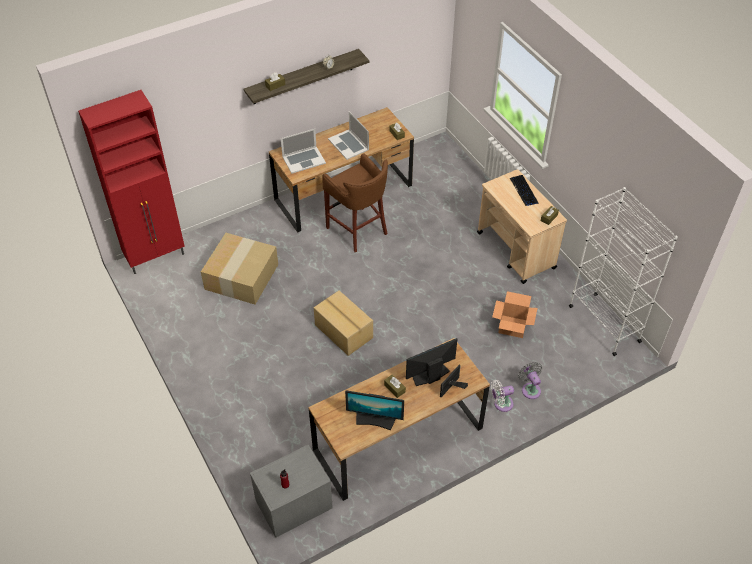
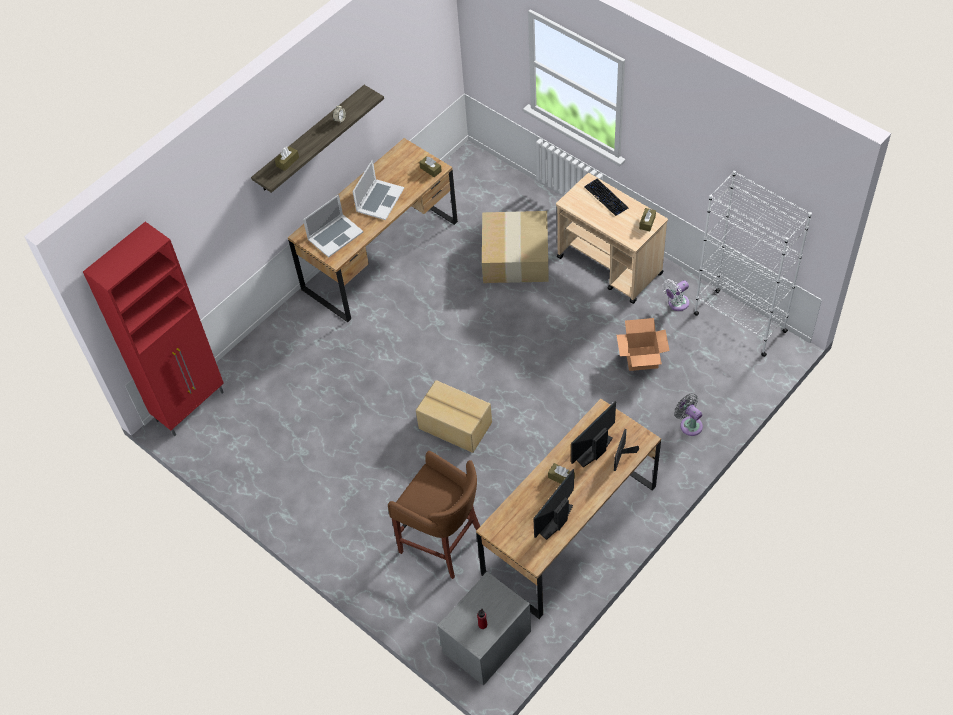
camera: 15 degrees left, 5 degrees up
cardboard box [201,233,278,304] -> cardboard box moved to [482,211,549,283]
brown stool [322,153,388,252] -> brown stool moved to [388,451,480,579]
laptop [328,111,369,160] -> laptop turned 105 degrees counterclockwise [353,159,404,220]
monitor [345,391,404,430] -> monitor turned 135 degrees clockwise [533,469,574,540]
white fan [491,380,514,412] -> white fan moved to [662,279,689,311]

